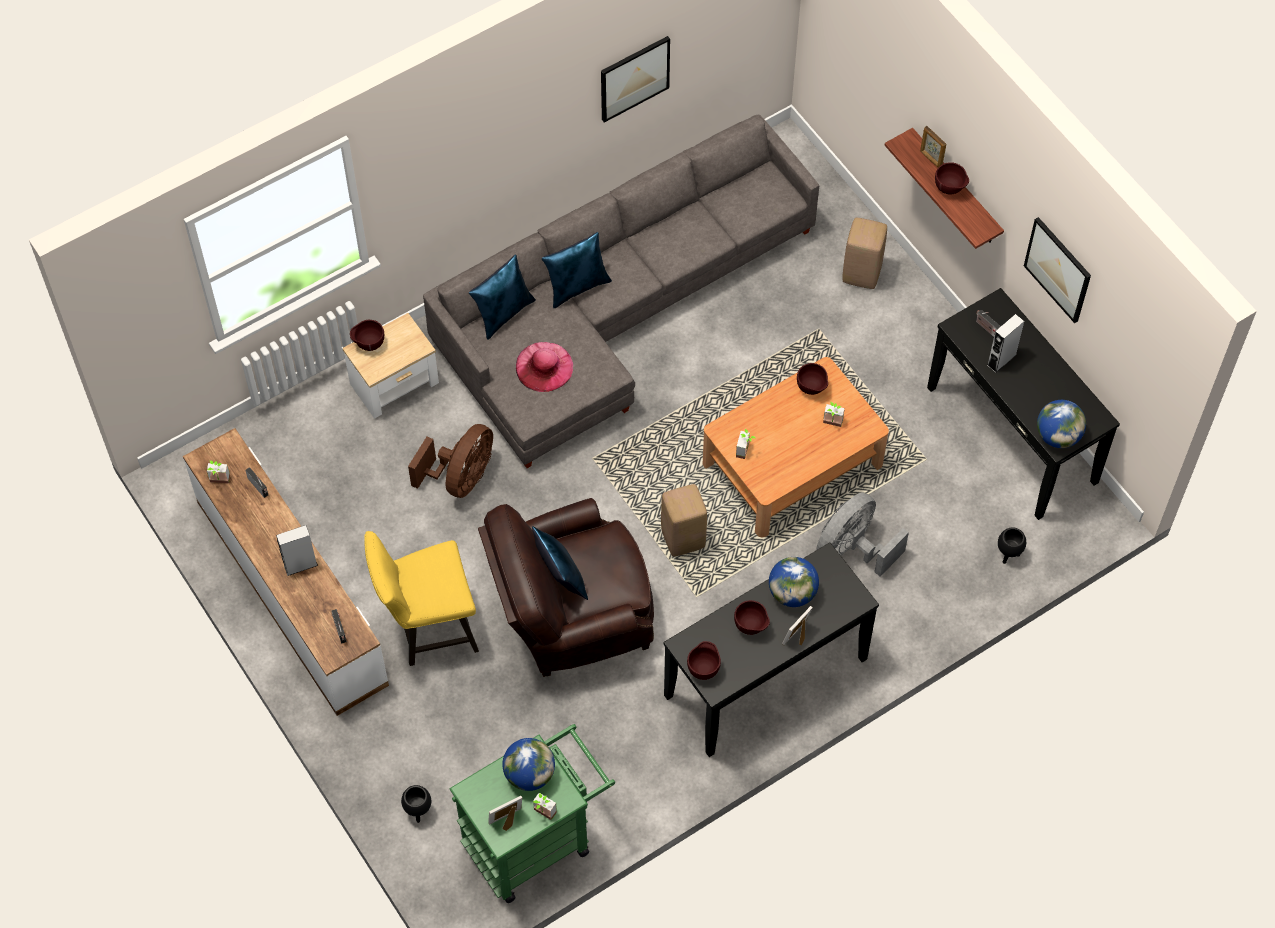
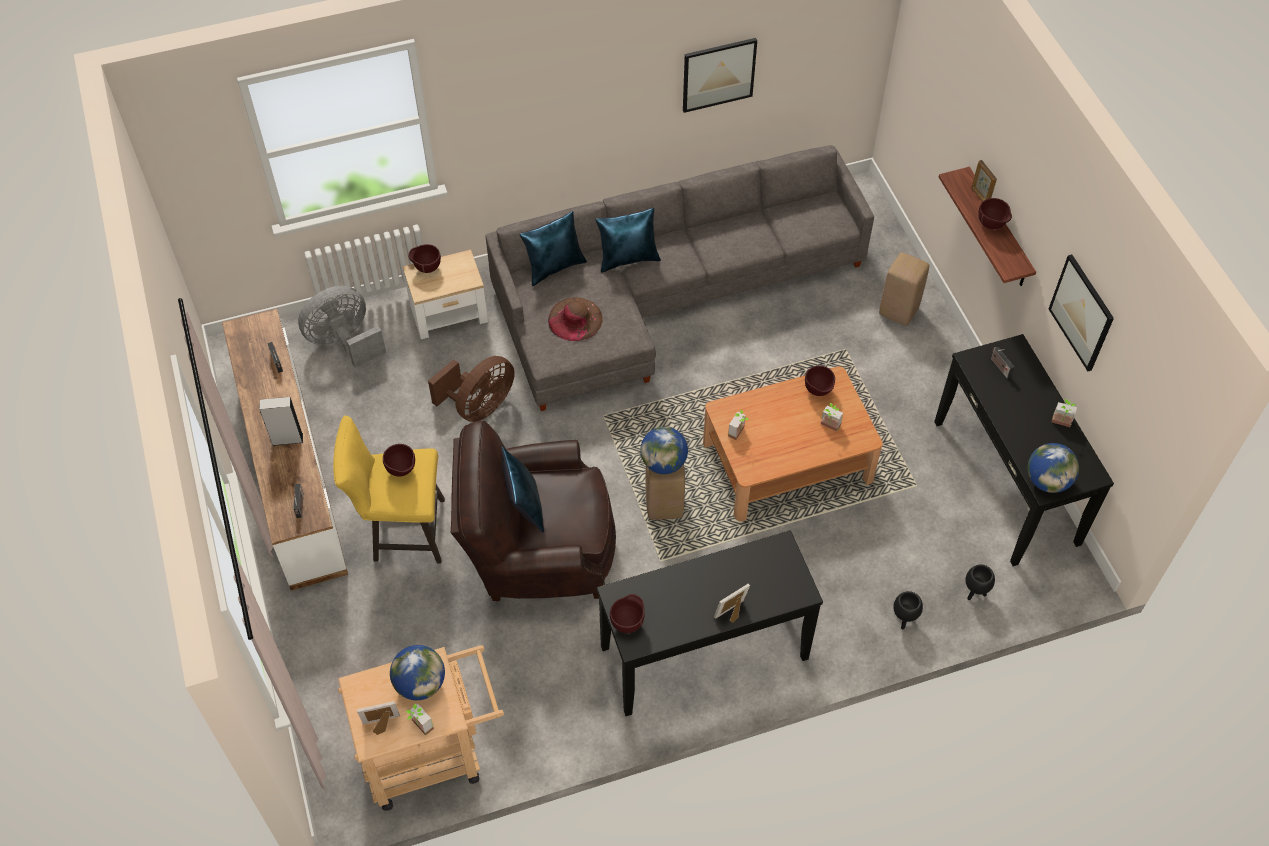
camera: 15 degrees right, 5 degrees down
potted plant [207,460,230,484] -> potted plant moved to [1052,399,1077,427]
black planter [401,785,431,823] -> black planter moved to [893,591,923,629]
green cart [449,724,615,903] -> beige cart [338,645,504,811]
pink hat [516,342,573,392] -> brown hat [548,297,603,341]
brown bowl [734,600,770,635] -> brown bowl moved to [383,444,415,476]
globe [769,557,819,607] -> globe moved to [640,427,688,474]
grey fan [816,492,909,577] -> grey fan moved to [298,286,386,368]
grey speaker [987,314,1024,373] -> none

